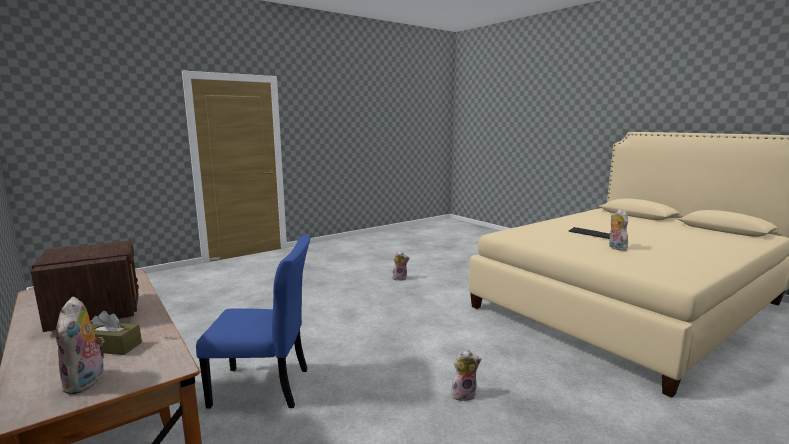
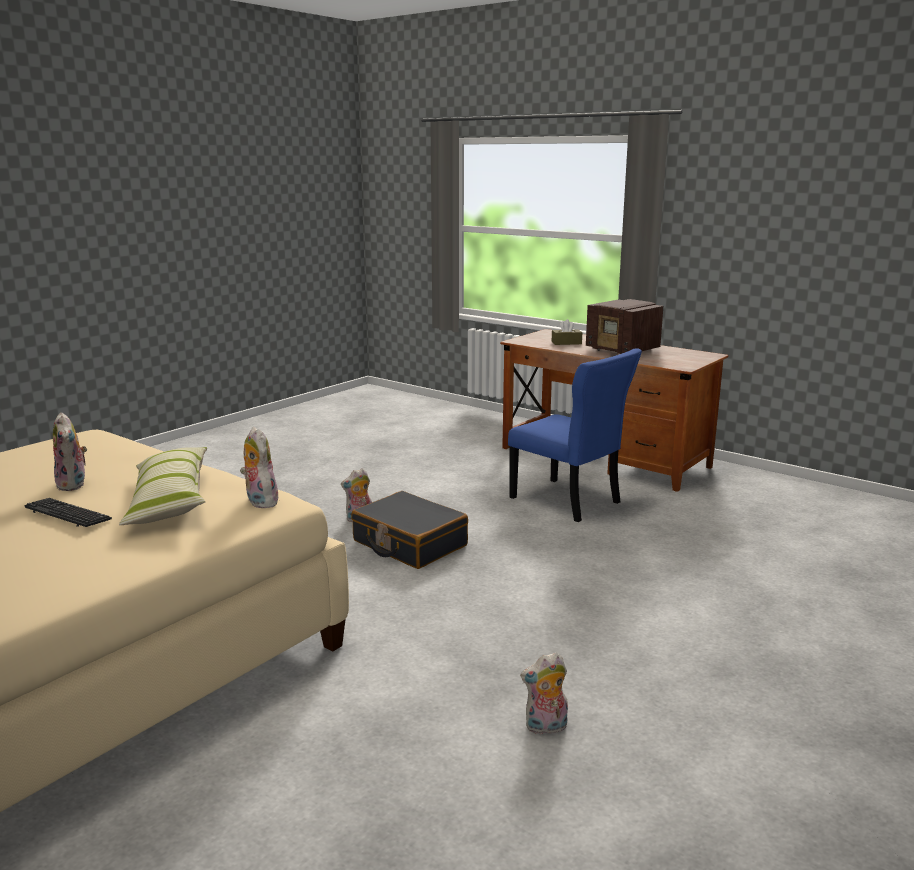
camera: 165 degrees right, 5 degrees up
plush toy [55,297,104,394] -> plush toy moved to [240,427,278,508]
blue chair [196,235,310,409] -> blue chair turned 120 degrees counterclockwise [508,348,642,522]
none -> pillow [119,447,207,525]
none -> black suitcase [351,491,468,569]

